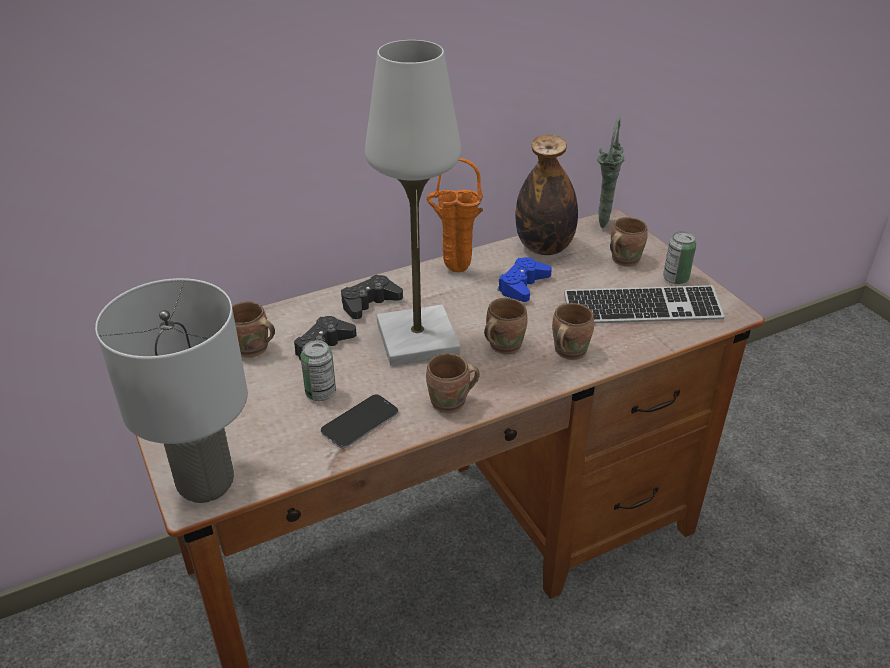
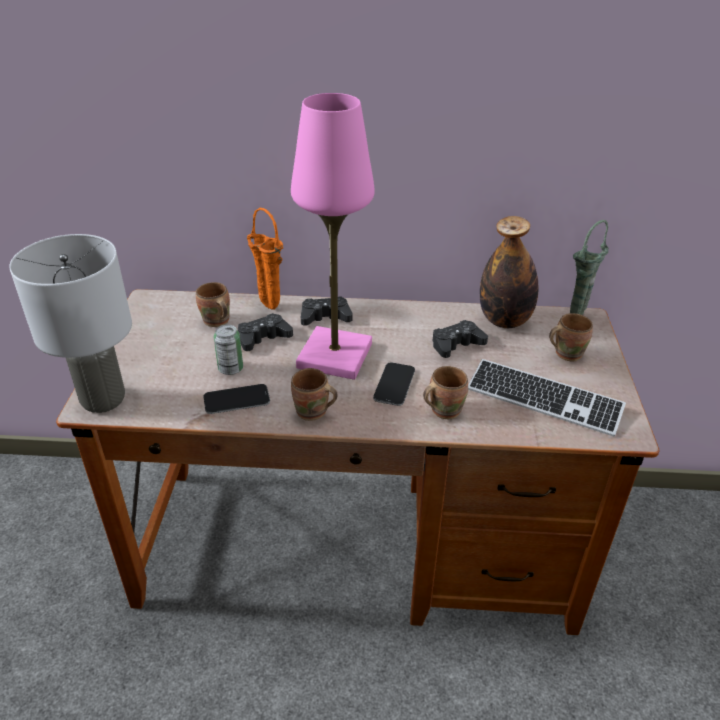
camera: 30 degrees right, 0 degrees up
white table lamp [365,40,461,366] -> pink table lamp [291,93,375,380]
orange vase [426,158,483,272] -> orange vase moved to [247,208,283,310]
brown mug [484,298,528,355] -> phone [373,362,415,406]
blue game controller [498,257,552,302] -> black game controller [432,320,488,358]
can [663,231,696,284] -> none

